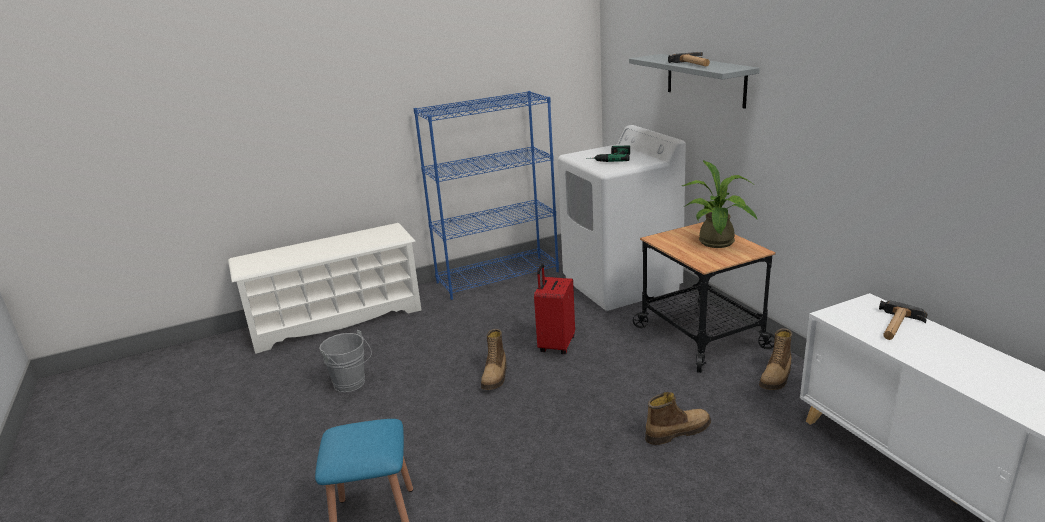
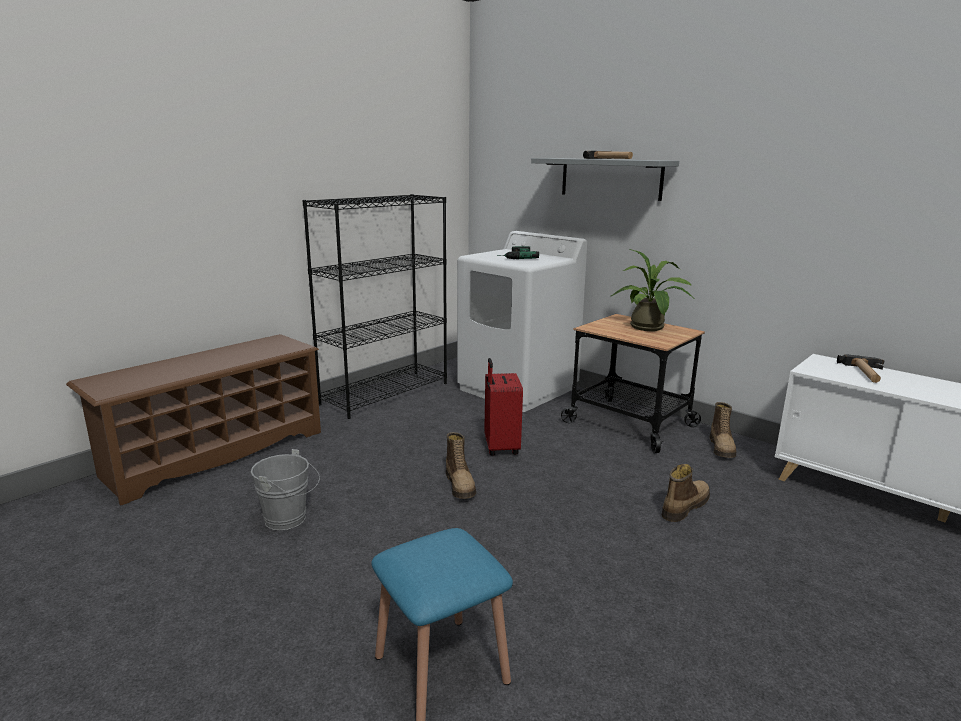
camera: 25 degrees left, 5 degrees down
white shoe rack [228,223,421,354] -> brown shoe rack [66,334,321,506]
blue bookcase [413,91,559,300] -> black bookcase [302,194,447,419]

